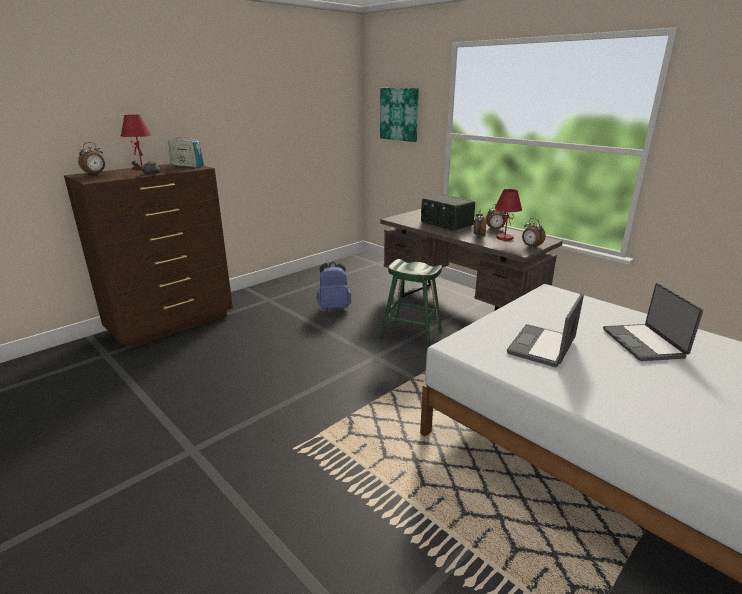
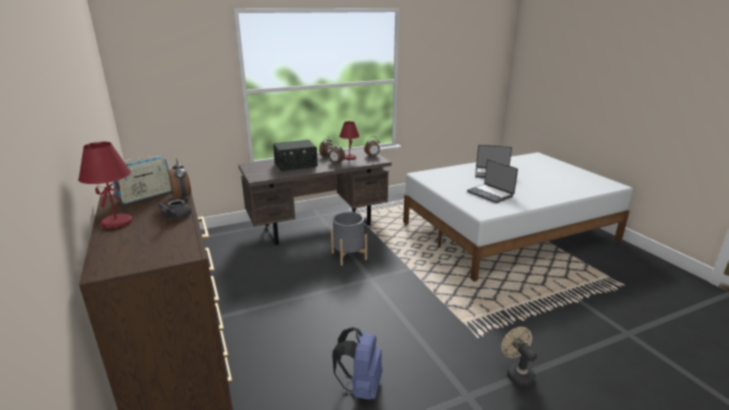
camera: 70 degrees left, 0 degrees up
alarm clock [78,142,105,175] -> alarm clock moved to [168,158,191,201]
blue backpack [317,262,351,309] -> blue backpack moved to [332,327,383,400]
picture [380,88,419,142] -> none
green stool [380,259,442,348] -> grey planter [331,212,367,266]
none -> beige fan [501,327,537,387]

